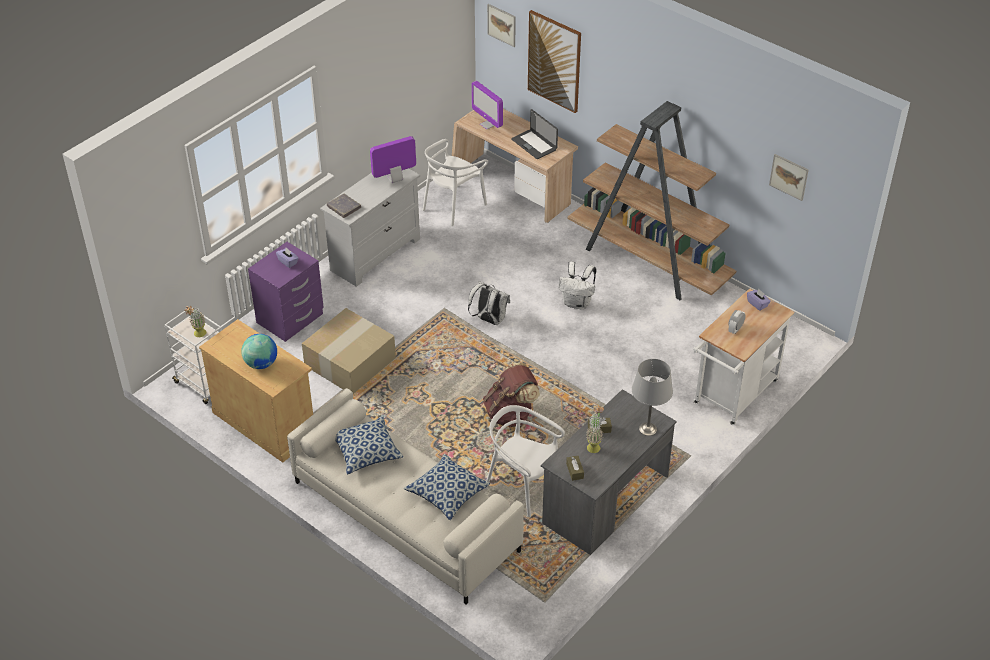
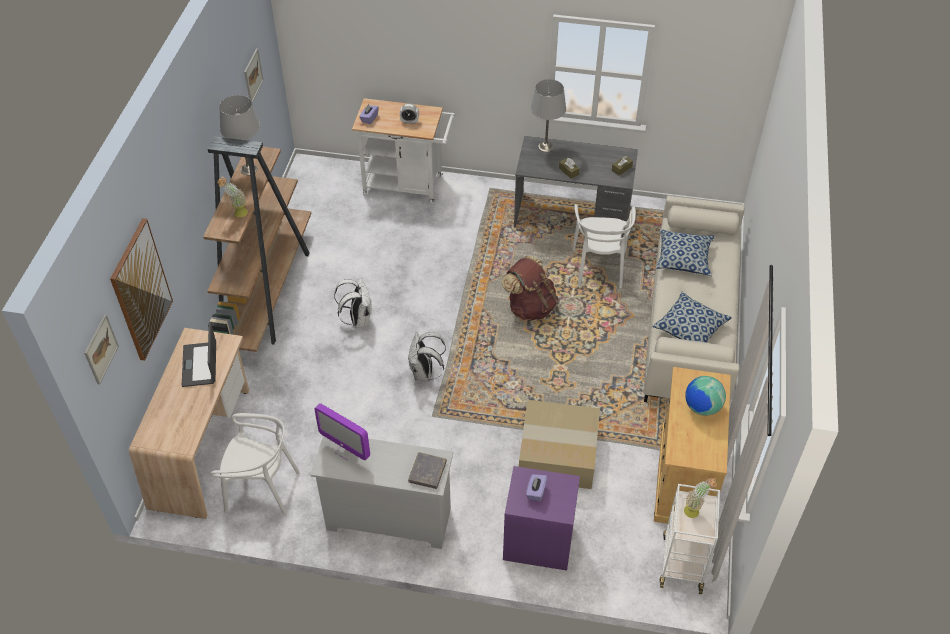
camera: 120 degrees left, 5 degrees up
monitor [471,81,503,130] -> none
laptop [511,109,558,159] -> laptop turned 150 degrees clockwise [182,322,216,387]
potted plant [586,405,604,453] -> potted plant moved to [217,177,248,217]
none -> grey table lamp [219,95,260,175]

